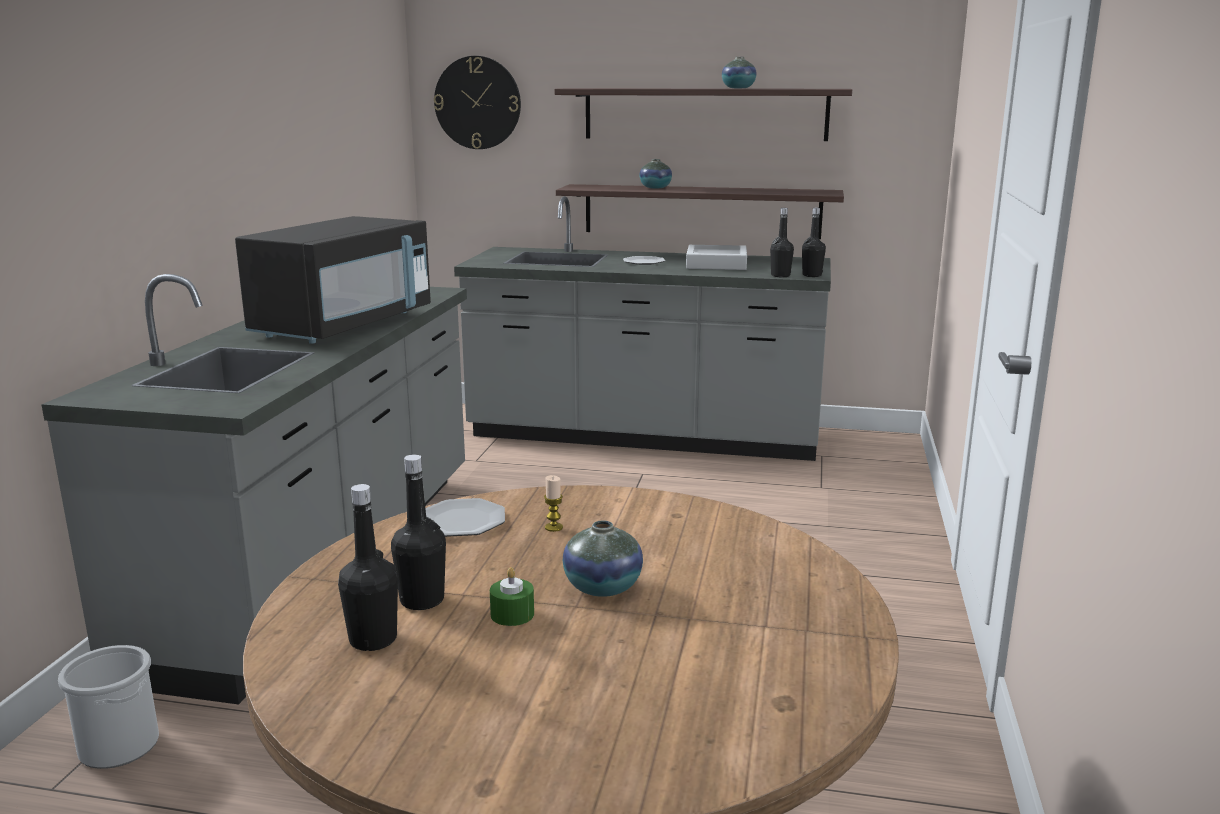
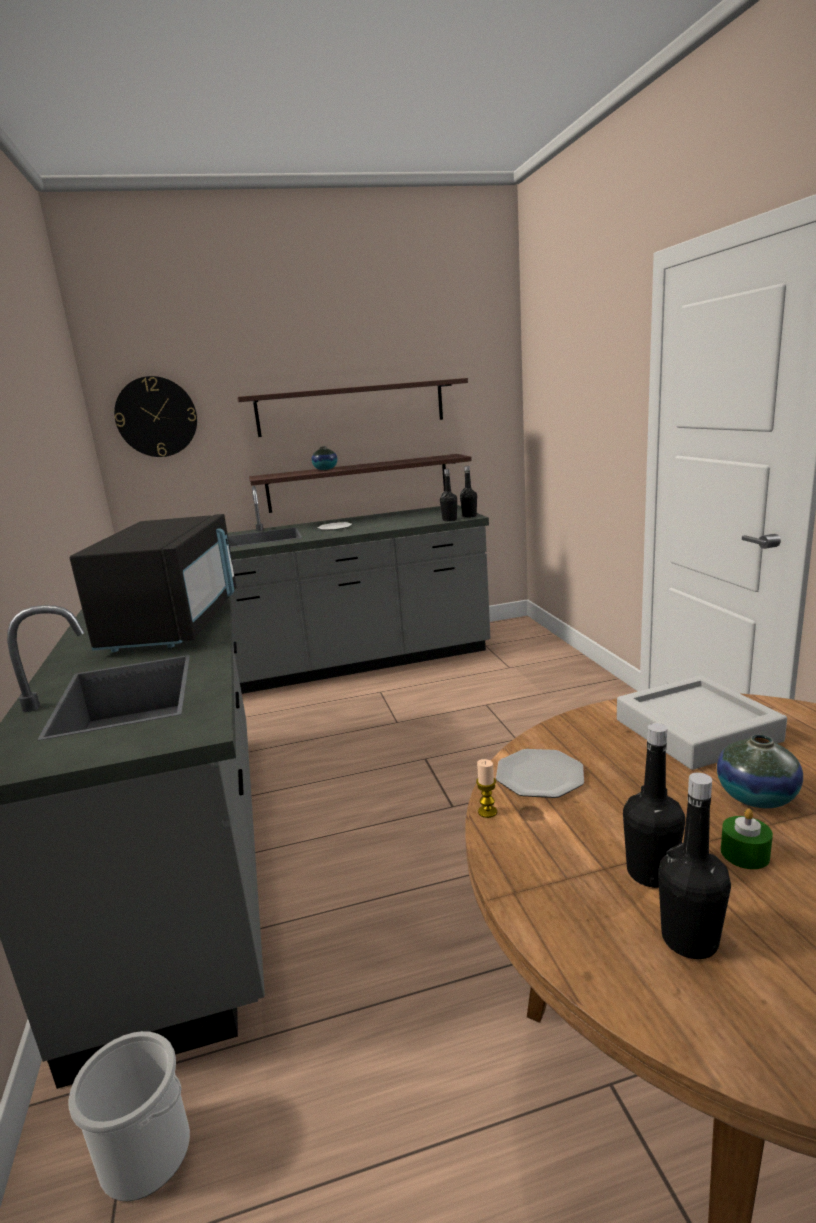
camera: 25 degrees left, 0 degrees up
candle [544,475,563,532] -> candle moved to [476,759,497,818]
grey tray [686,245,747,270] -> grey tray moved to [617,675,787,770]
vase [722,57,756,88] -> none

